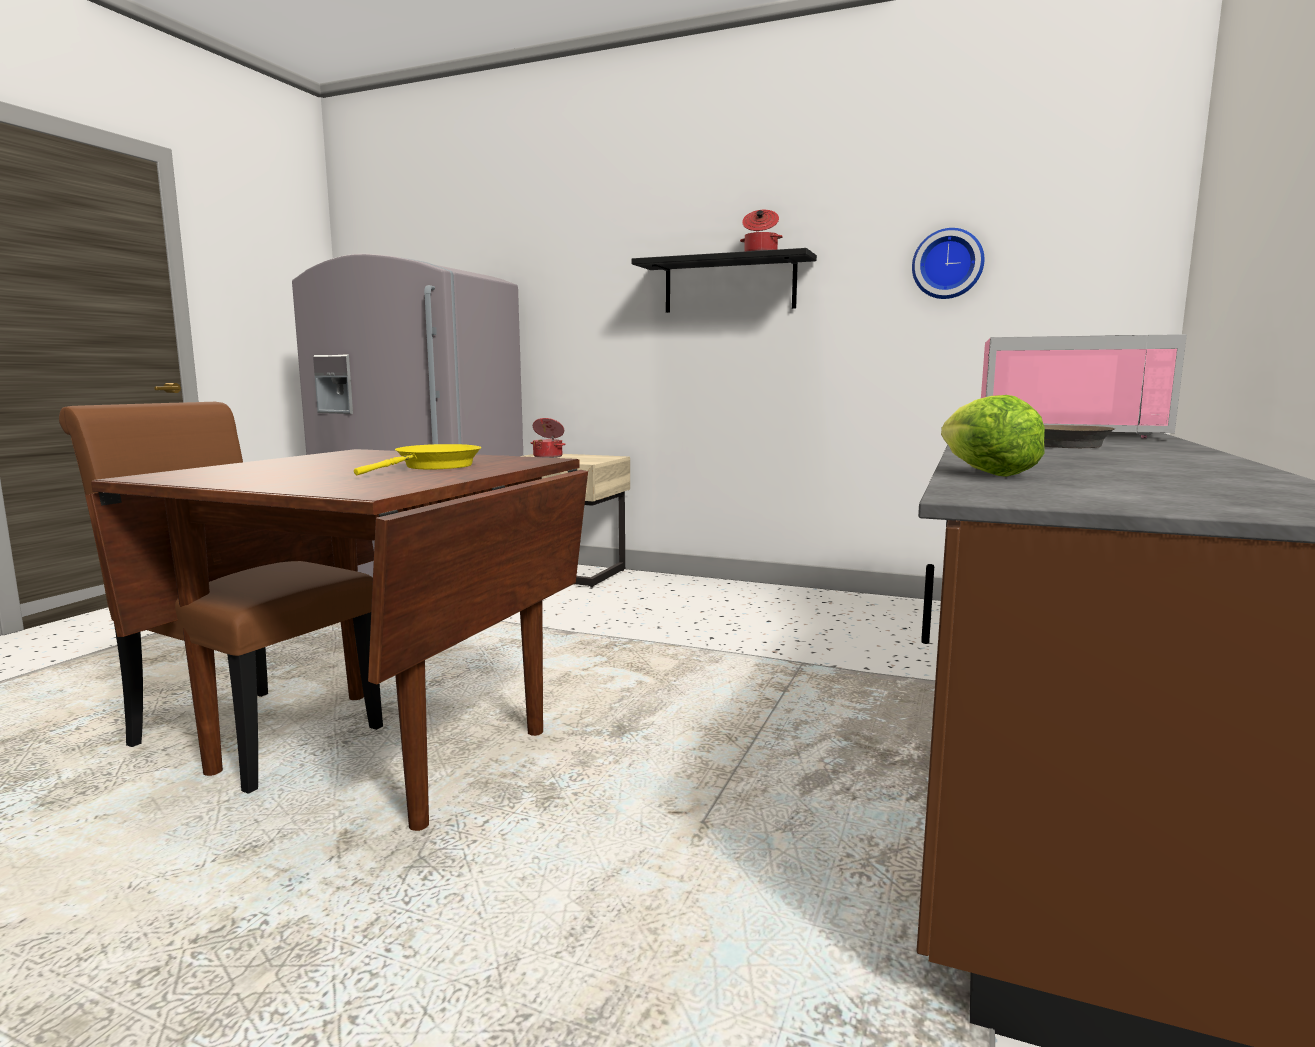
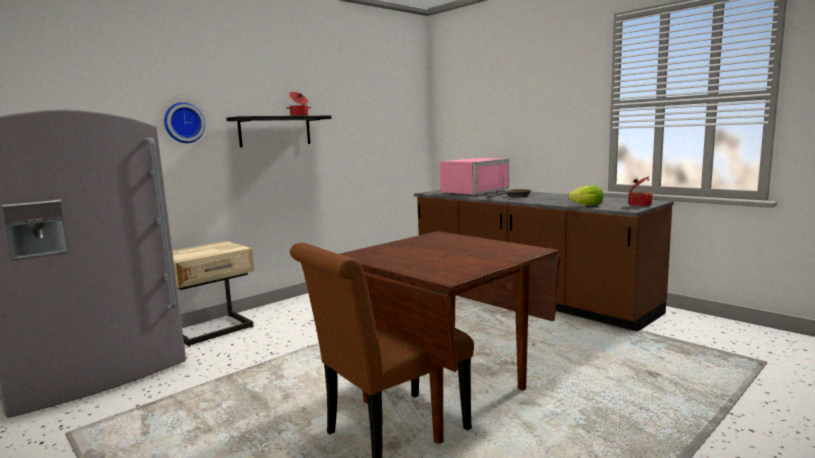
camera: 65 degrees left, 0 degrees up
yellow frying pan [354,444,481,475] -> none
cooking pot [531,418,565,458] -> cooking pot moved to [628,176,653,207]
wall clock [912,228,984,299] -> wall clock moved to [164,102,205,143]

